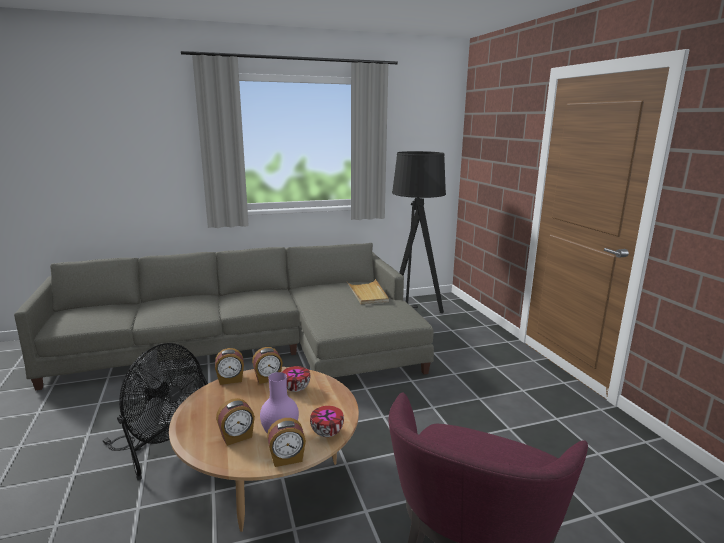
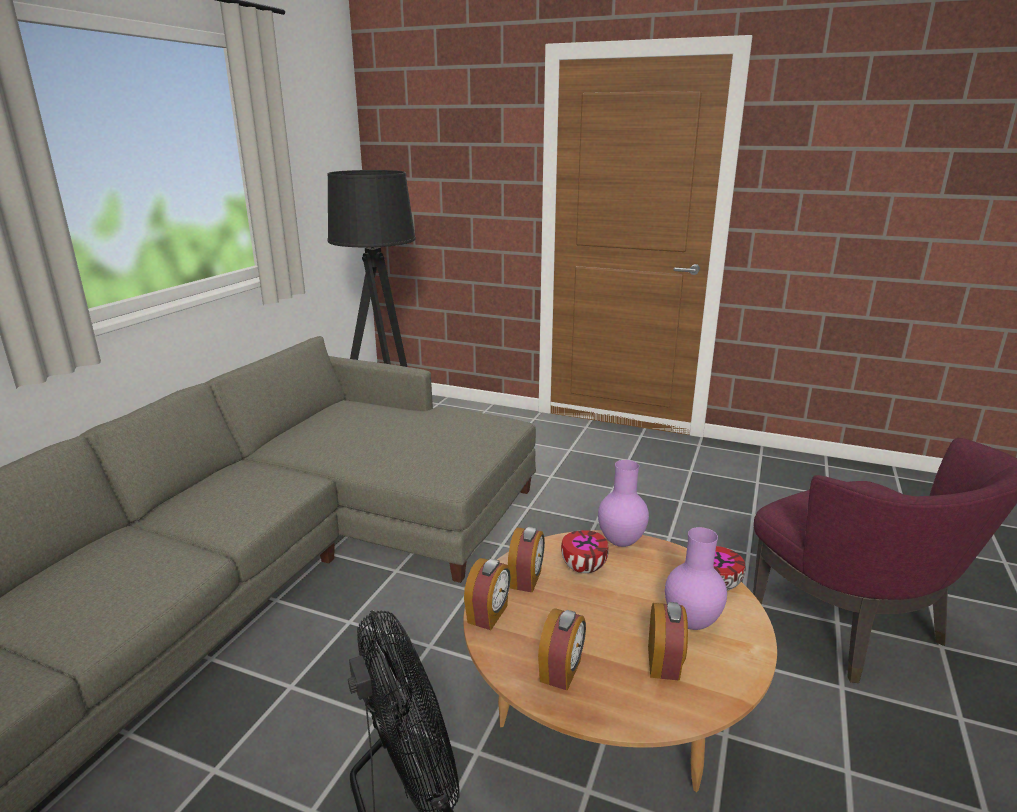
camera: 50 degrees left, 5 degrees up
alarm clock [267,418,306,467] -> alarm clock moved to [538,608,586,691]
beige tray [347,279,389,304] -> none
none -> purple vase [598,460,649,547]

